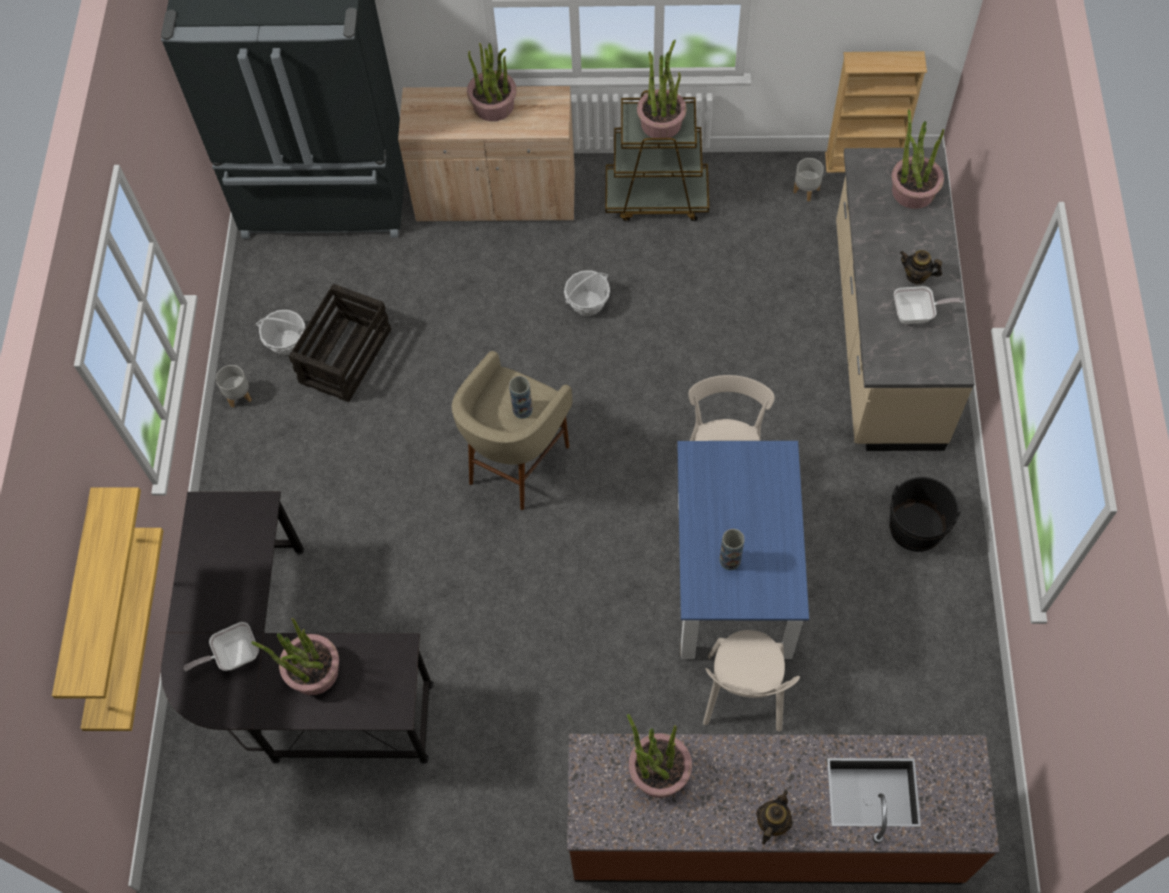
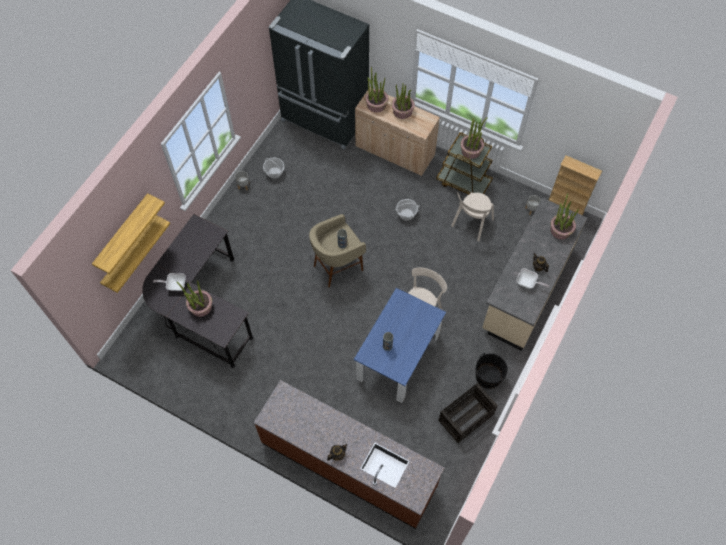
camera: 25 degrees right, 0 degrees up
crate [288,284,391,402] -> crate moved to [439,383,498,443]
potted plant [627,714,692,798] -> potted plant moved to [365,67,388,113]
beige chair [703,630,800,732] -> beige chair moved to [451,192,494,242]

